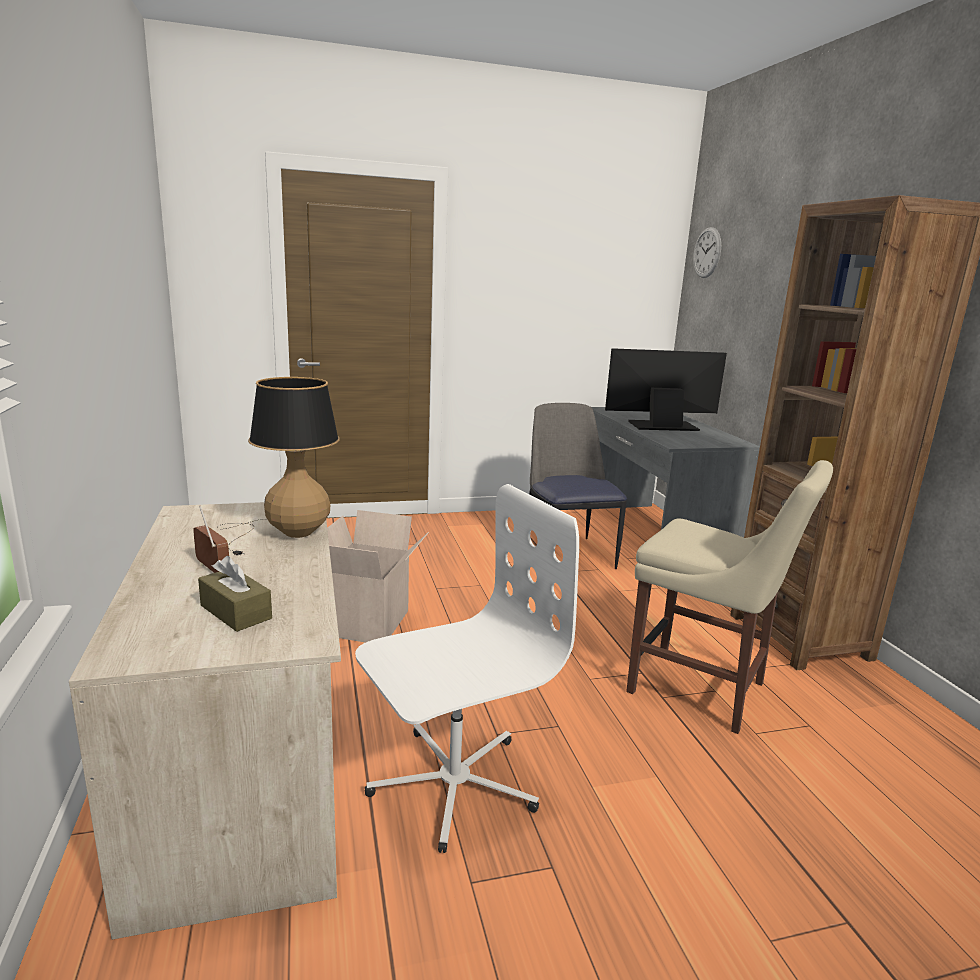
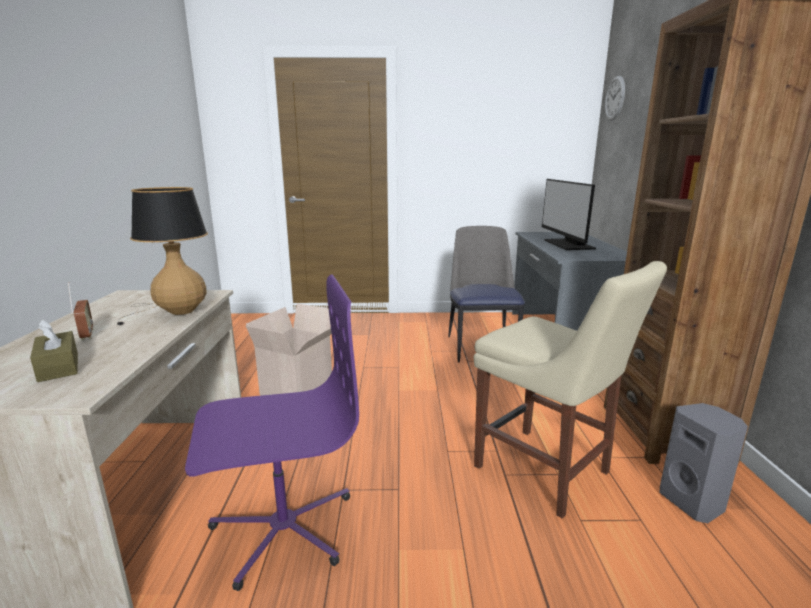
camera: 15 degrees right, 0 degrees up
white office chair [355,484,579,853] -> purple office chair [185,274,359,591]
monitor [605,348,727,431] -> monitor turned 105 degrees counterclockwise [542,179,596,250]
none -> grey speaker [660,403,748,524]

